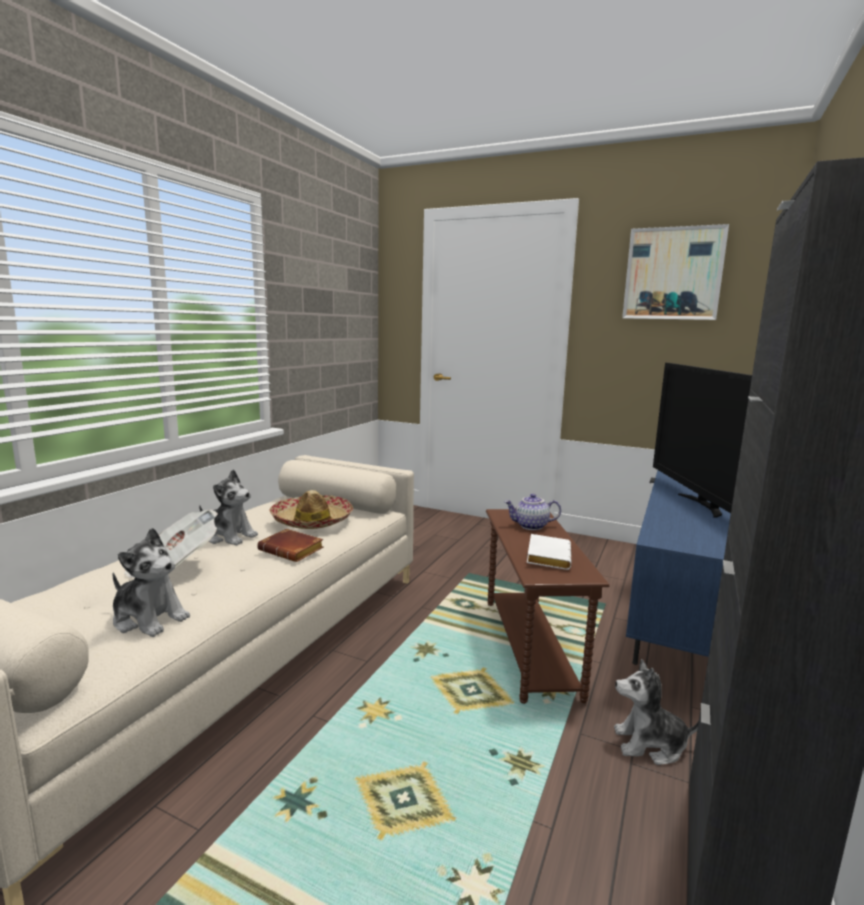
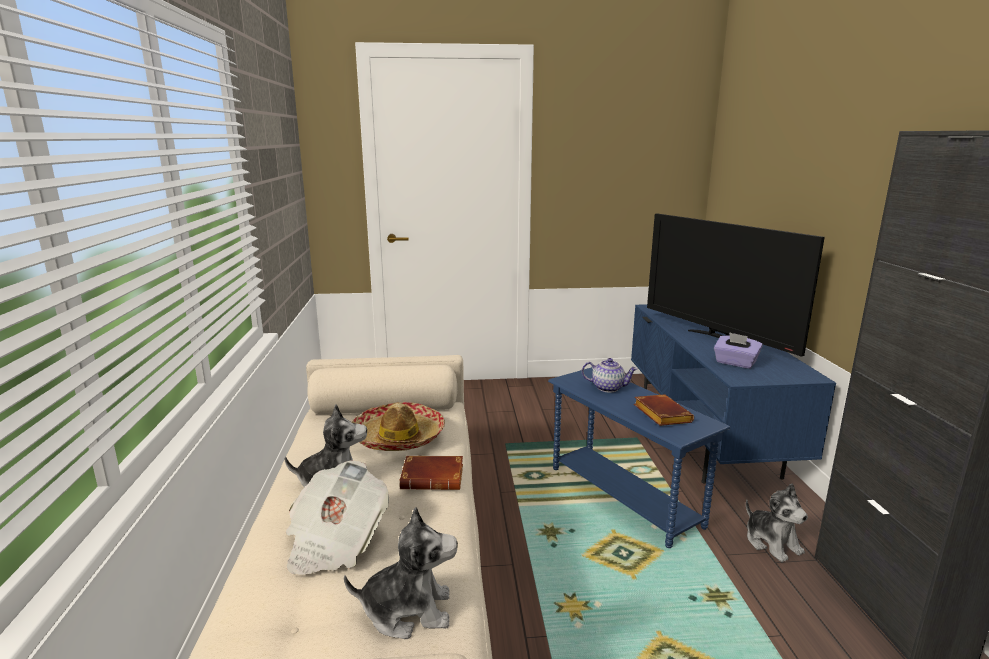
camera: 30 degrees left, 5 degrees up
brown side table [486,509,609,704] -> blue side table [548,367,730,548]
teapot [504,494,561,530] -> teapot turned 135 degrees counterclockwise [582,358,637,393]
white book [527,534,572,570] -> brown book [634,394,694,426]
plush toy [614,659,699,765] -> plush toy turned 90 degrees counterclockwise [746,484,808,562]
picture [622,224,729,320] -> none
none -> purple tissue box [714,332,763,369]

